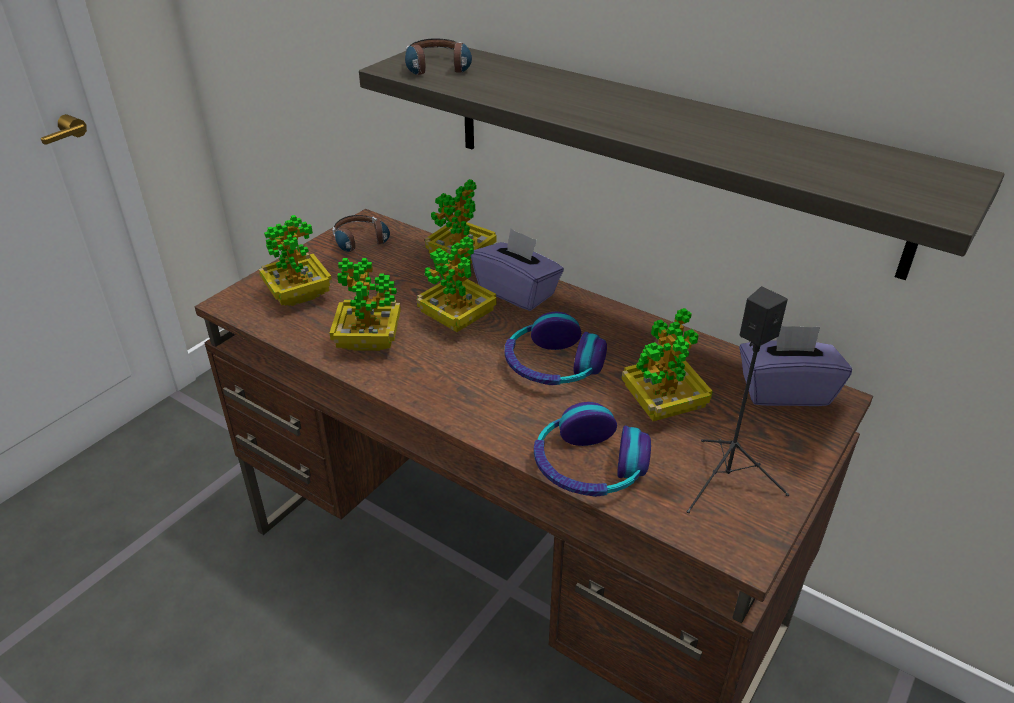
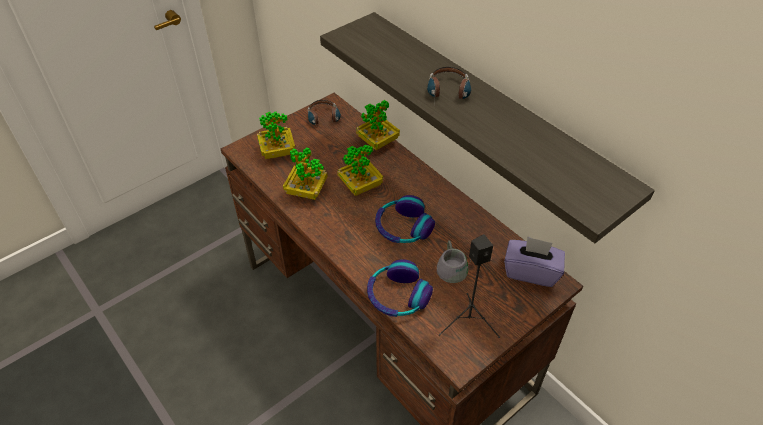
camera: 15 degrees right, 10 degrees up
headphones [405,38,472,75] -> headphones moved to [427,67,471,99]
purple tissue box [471,228,564,311] -> none
potted plant [622,308,713,421] -> grey mug [437,240,471,283]

